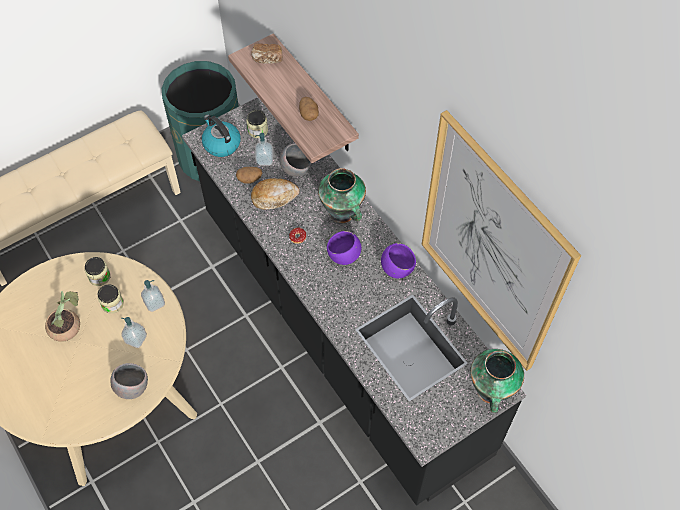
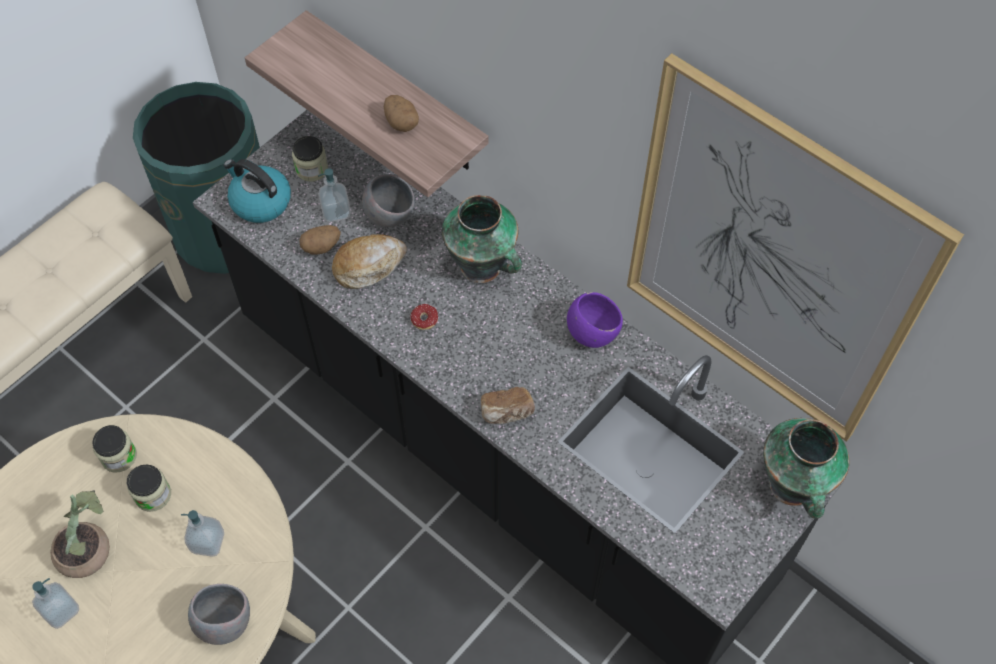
camera: 15 degrees left, 0 degrees up
soap dispenser [141,280,165,312] -> soap dispenser moved to [32,578,79,629]
bread [251,43,283,64] -> bread moved to [481,387,535,424]
purple bowl [327,231,362,265] -> none

